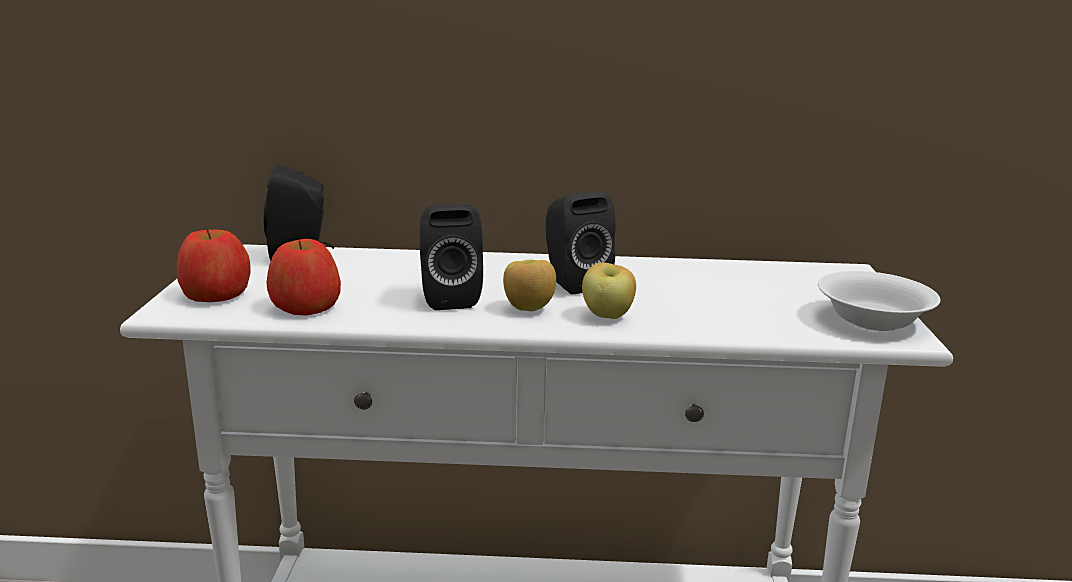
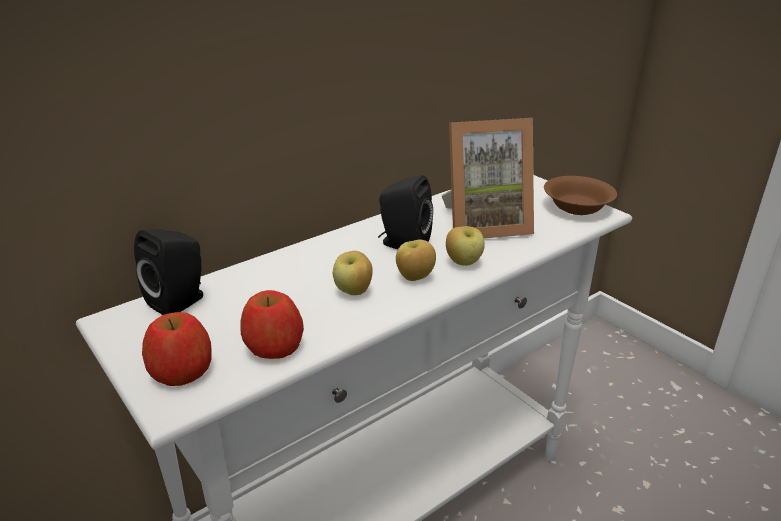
camera: 40 degrees left, 10 degrees up
black speaker [420,204,483,310] -> apple [333,251,373,295]
white bowl [818,271,940,331] -> brown bowl [544,176,617,215]
none -> picture frame [442,118,534,239]

